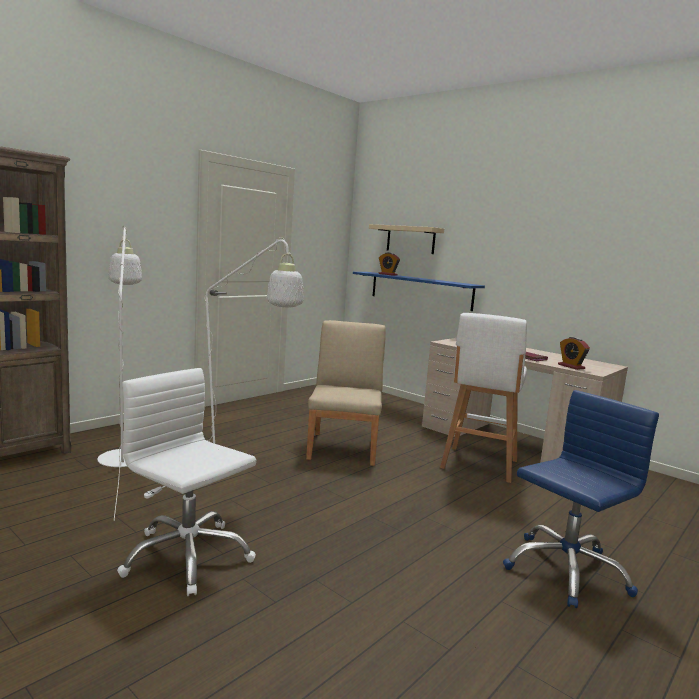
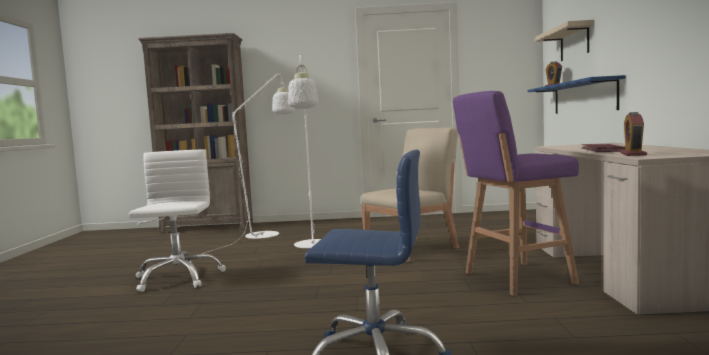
camera: 50 degrees right, 5 degrees down
white stool [440,313,527,483] -> purple stool [453,91,579,296]

